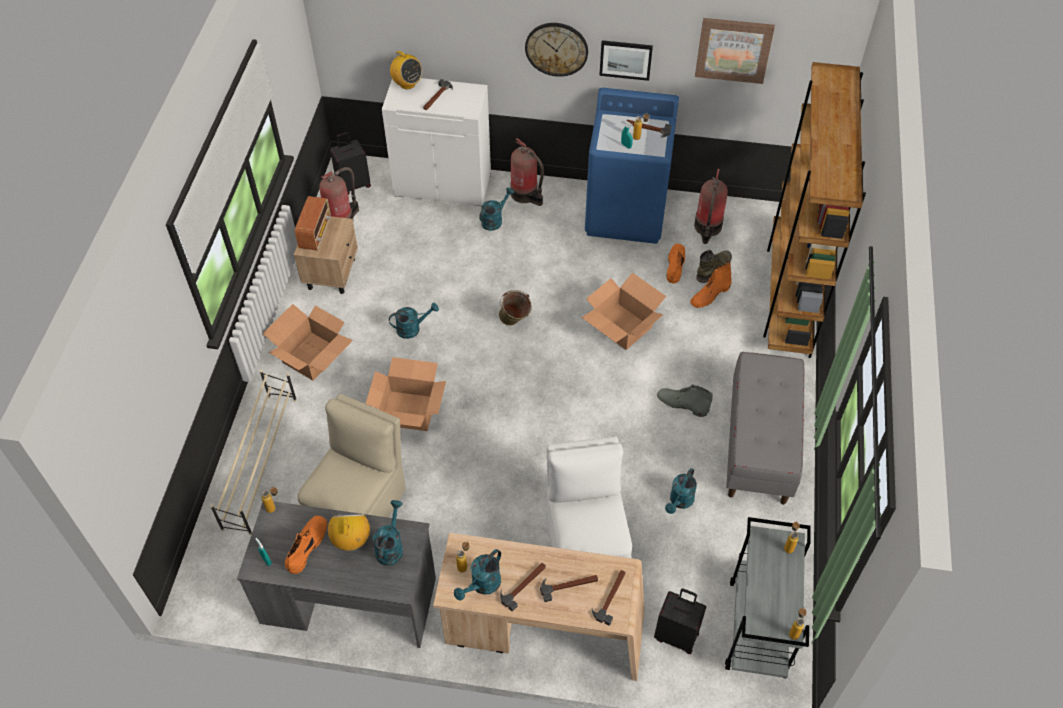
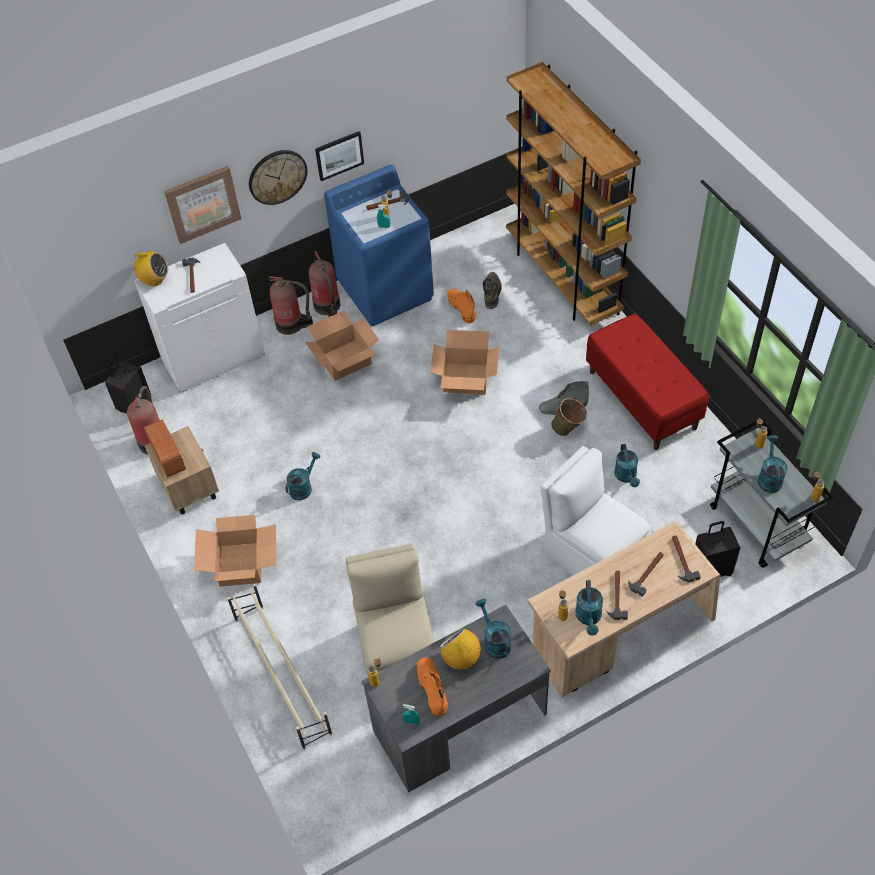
camera: 35 degrees left, 0 degrees up
cardboard box [366,357,446,431] -> cardboard box moved to [305,311,379,381]
turquoise watering can [479,187,514,231] -> turquoise watering can moved to [758,435,787,493]
green bucket [499,290,532,326] -> green bucket moved to [551,397,587,436]
orange boot [690,263,732,308] -> none
fire extinguisher [694,169,728,244] -> fire extinguisher moved to [309,251,340,317]
picture [695,18,775,84] -> picture moved to [164,166,241,244]
grey bench [726,352,805,505] -> red bench [586,313,709,450]

